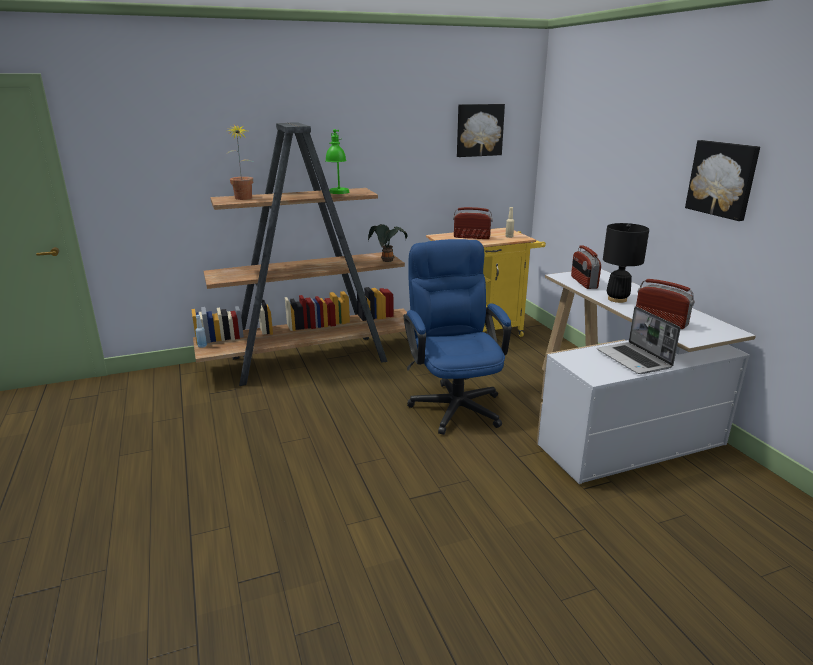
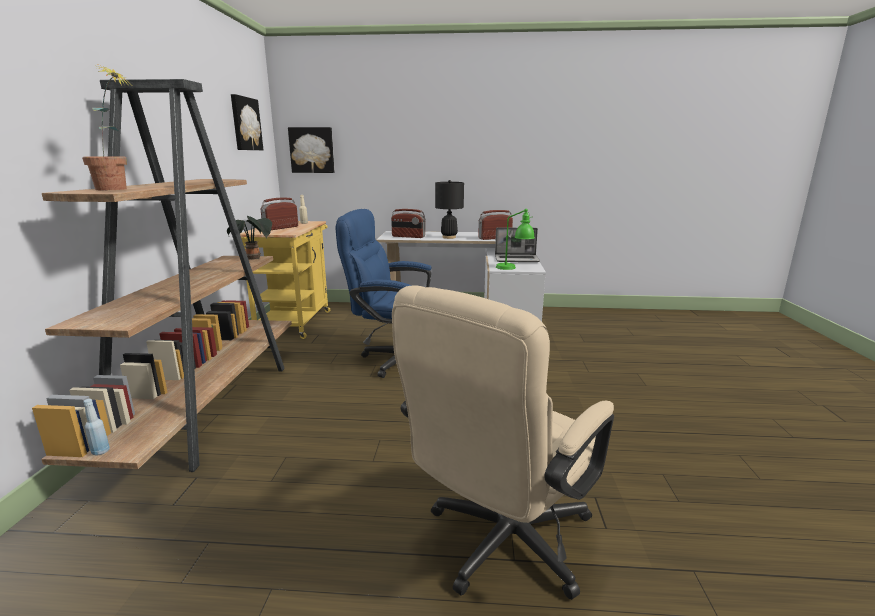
camera: 65 degrees left, 5 degrees down
green table lamp [325,129,349,194] -> green table lamp moved to [496,209,535,270]
picture [685,140,760,221] -> picture moved to [288,127,335,173]
none -> beige office chair [392,285,614,600]

